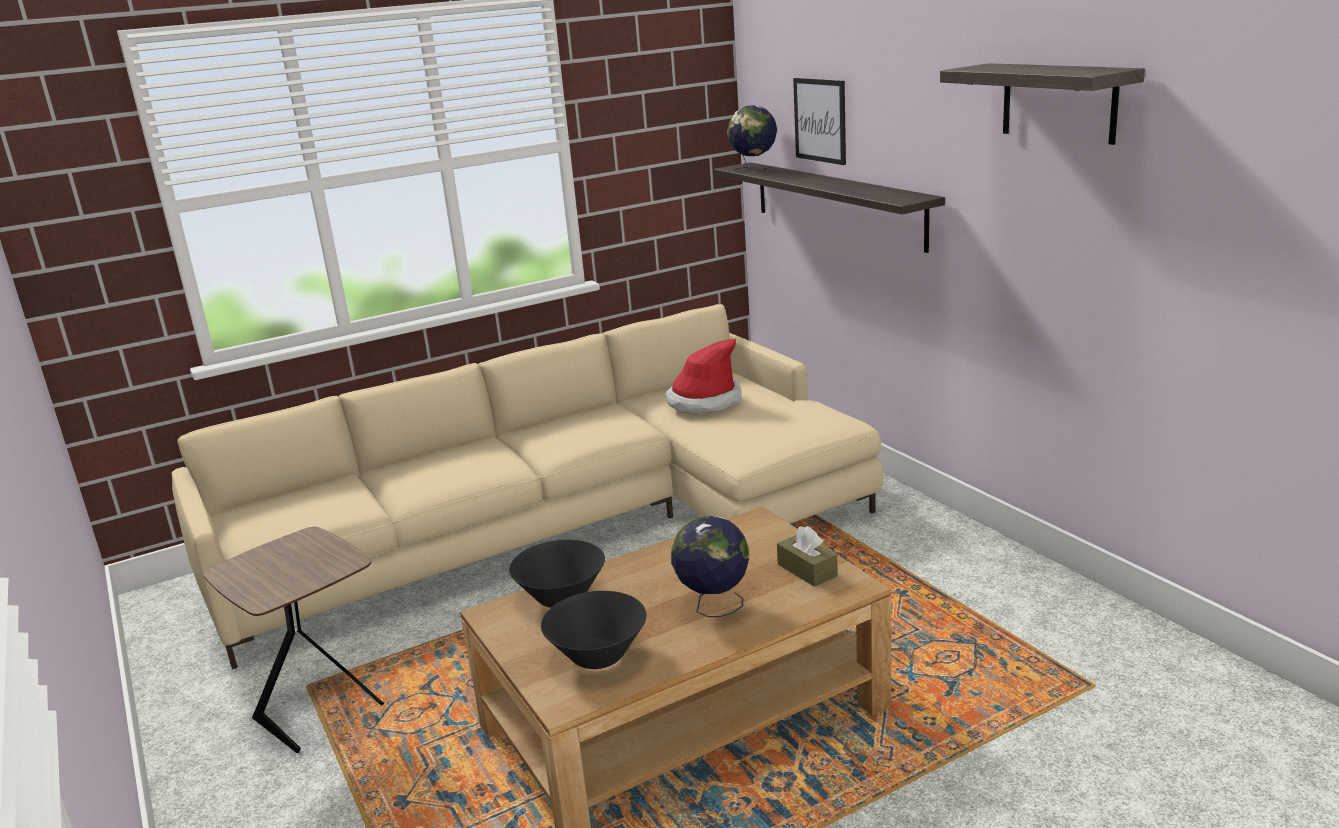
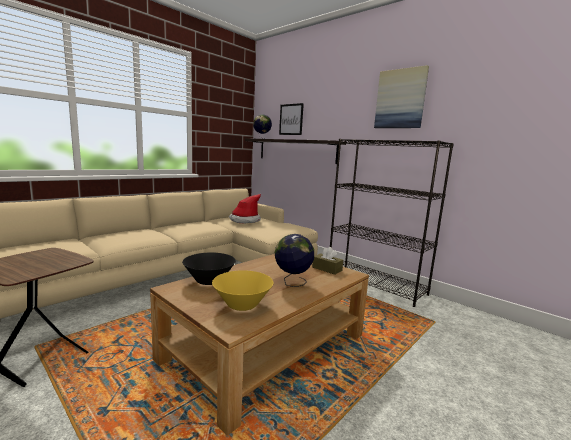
camera: 20 degrees left, 10 degrees down
black bowl [541,591,646,669] -> yellow bowl [212,270,273,311]
shelf [940,63,1145,145] -> picture [374,65,429,128]
none -> black bookcase [330,139,454,307]

